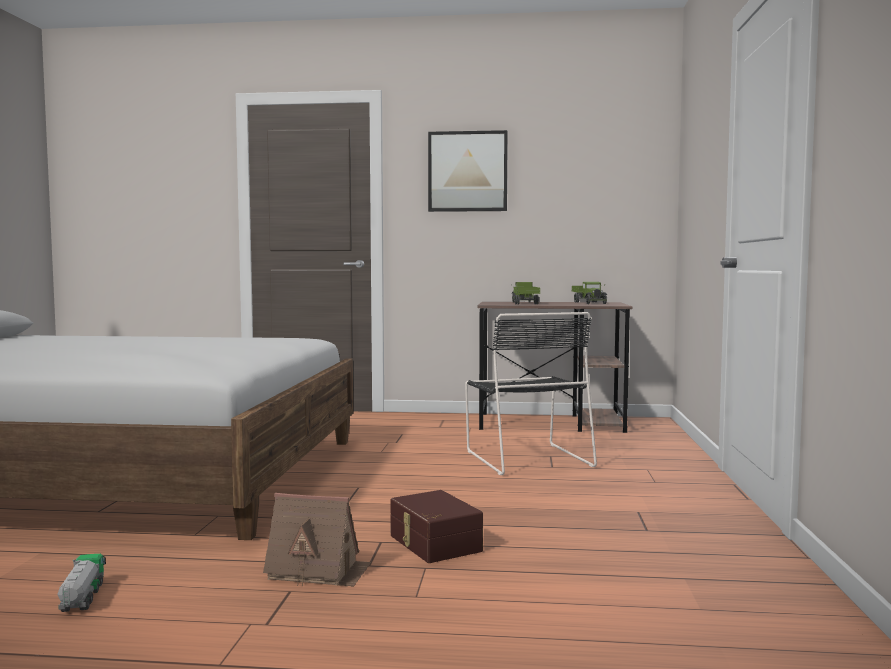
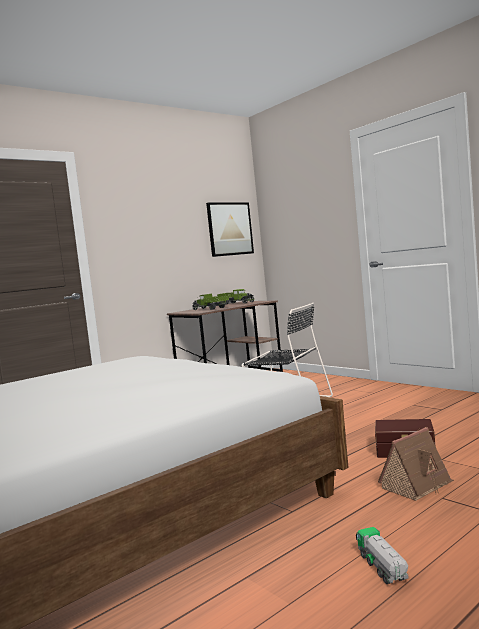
camera: 45 degrees left, 0 degrees up
toy truck [57,554,106,612] -> toy truck turned 45 degrees clockwise [356,527,409,584]
picture [428,130,508,212] -> picture moved to [206,202,254,257]

